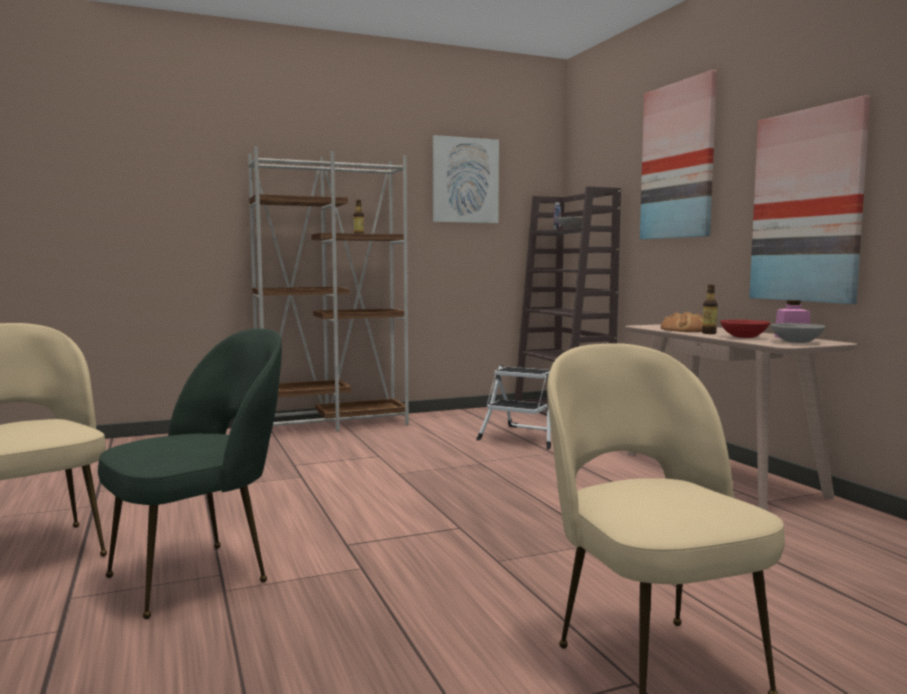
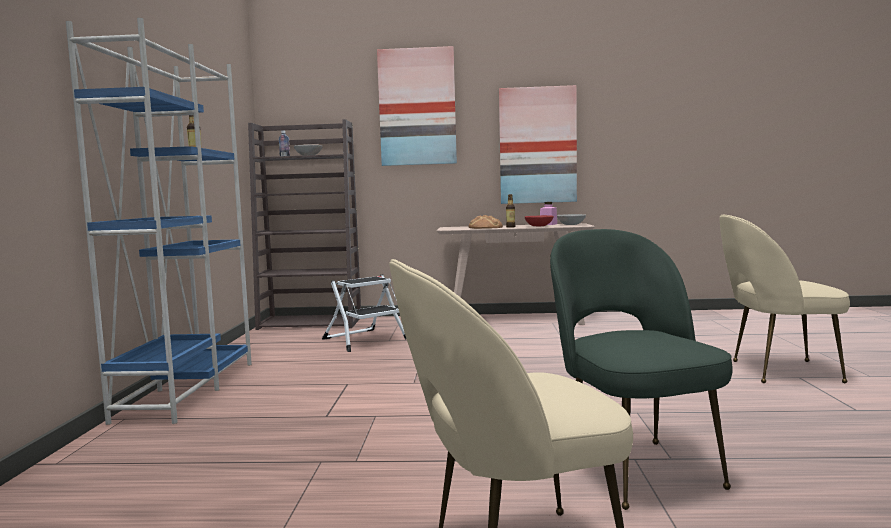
camera: 65 degrees left, 0 degrees up
brown bookcase [248,146,409,432] -> blue bookcase [66,18,252,425]
picture [433,135,499,223] -> none

